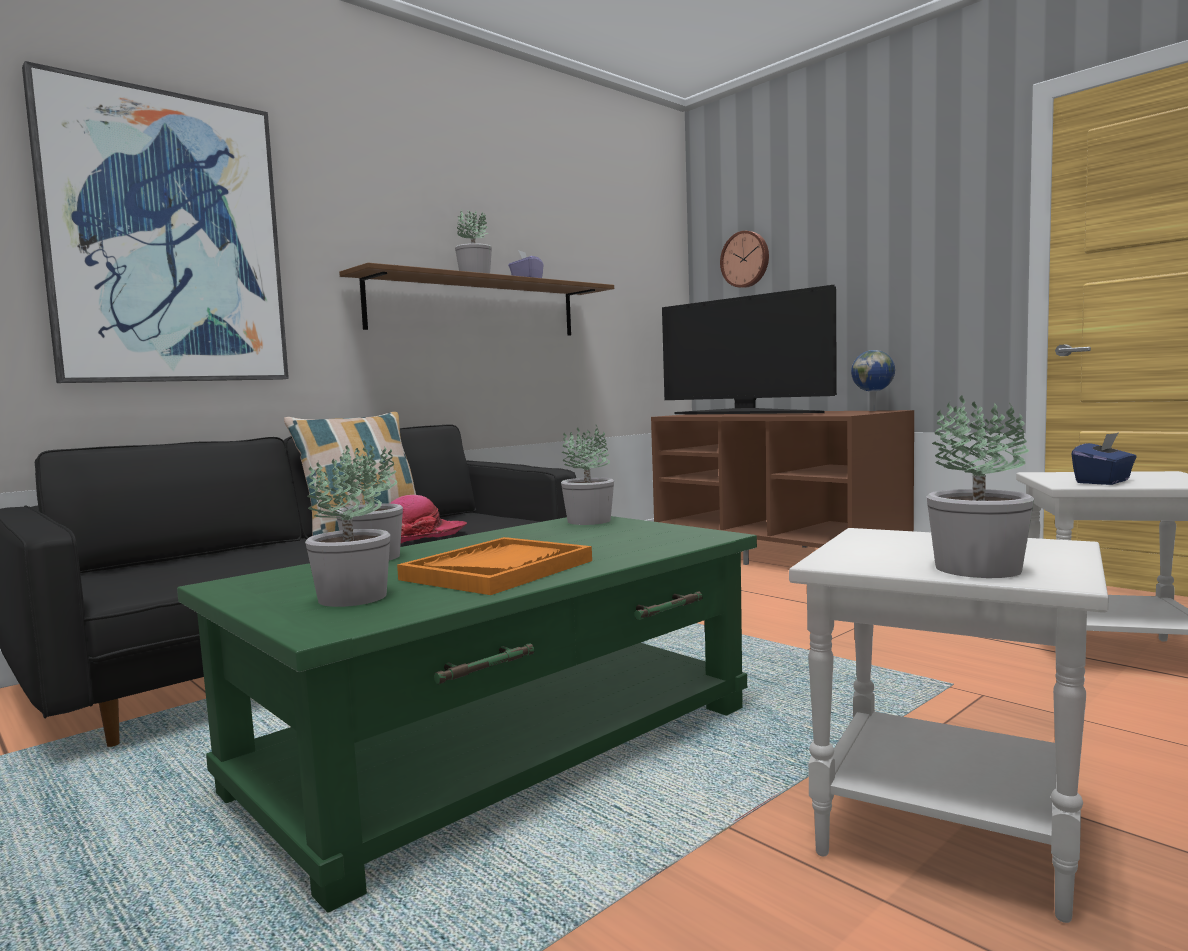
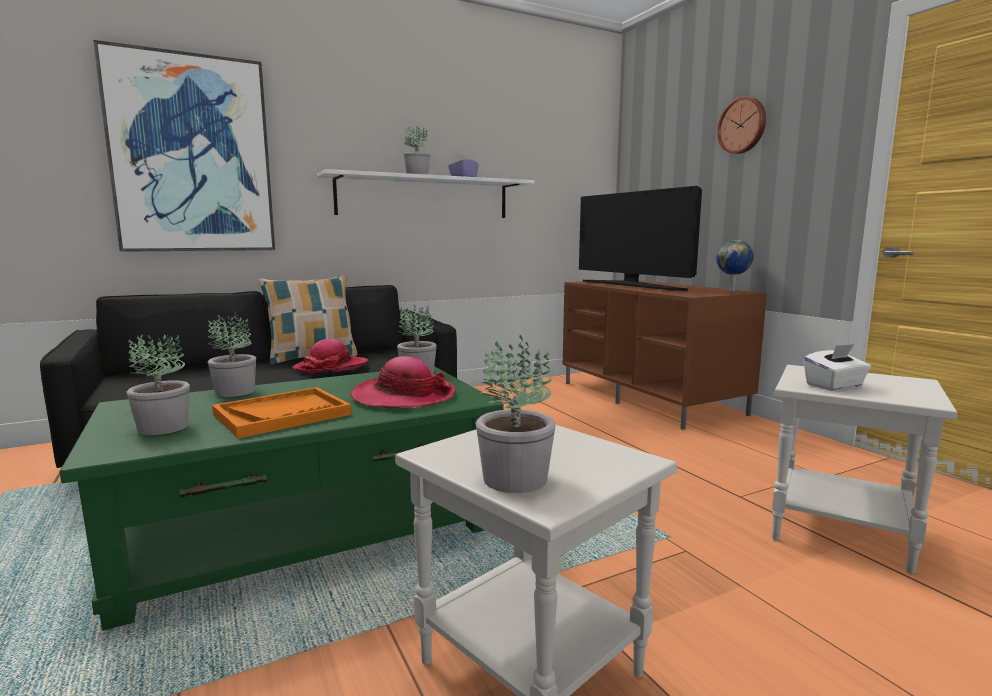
camera: 15 degrees right, 5 degrees up
brown shelf [339,263,614,336] -> white shelf [317,169,535,218]
wall clock [720,231,769,288] -> wall clock moved to [717,97,766,154]
blue tissue box [1071,432,1137,485] -> white tissue box [804,344,871,391]
none -> hat [350,356,456,408]

